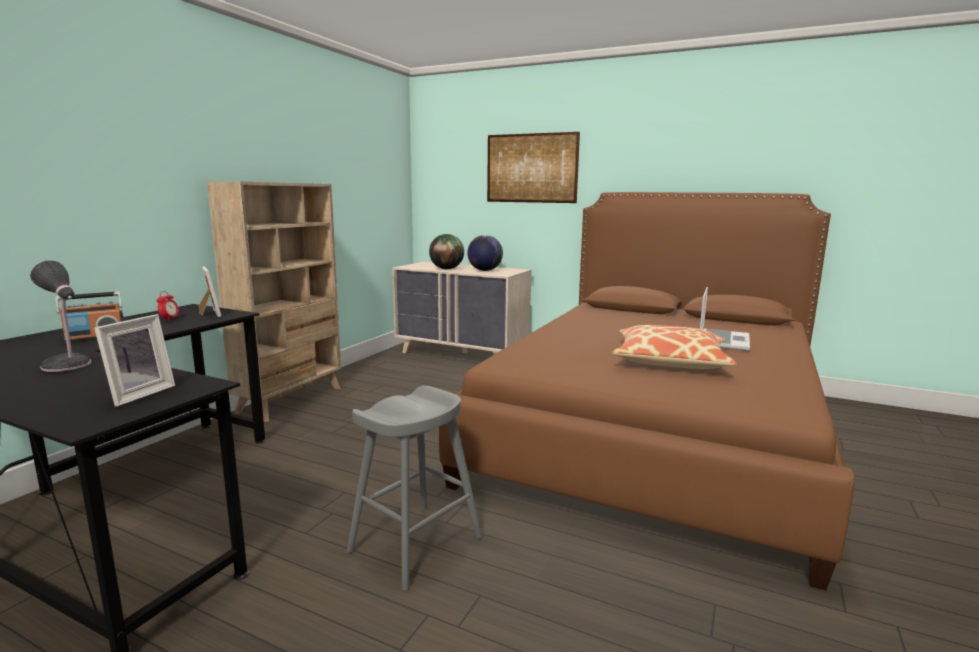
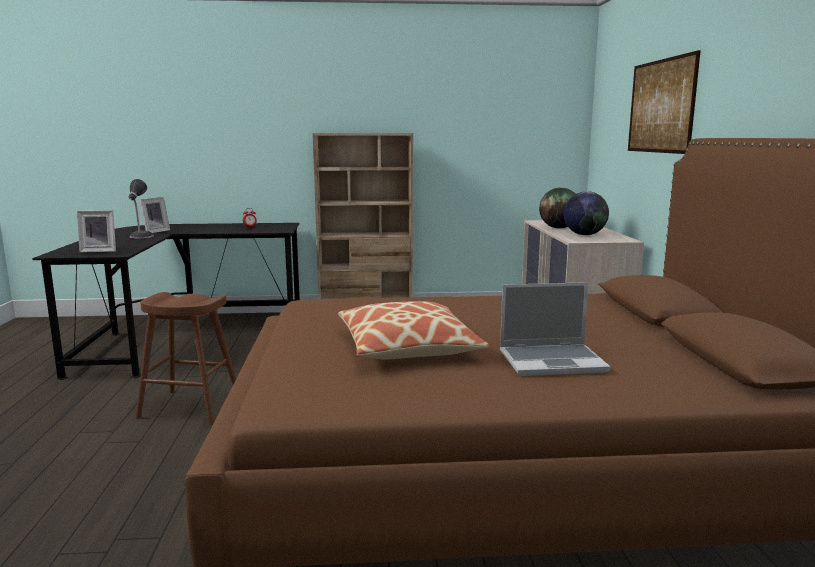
camera: 60 degrees right, 0 degrees up
radio [55,292,123,343] -> none
picture frame [199,266,221,317] -> picture frame moved to [139,197,170,233]
grey stool [347,386,482,590] -> brown stool [136,292,236,425]

